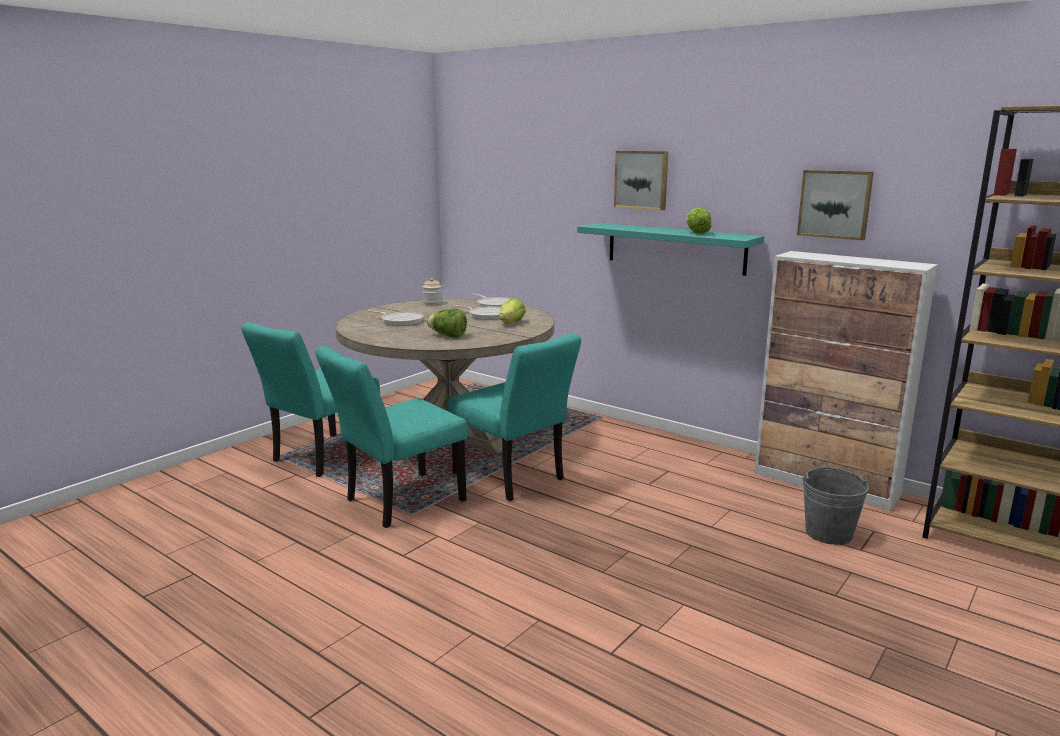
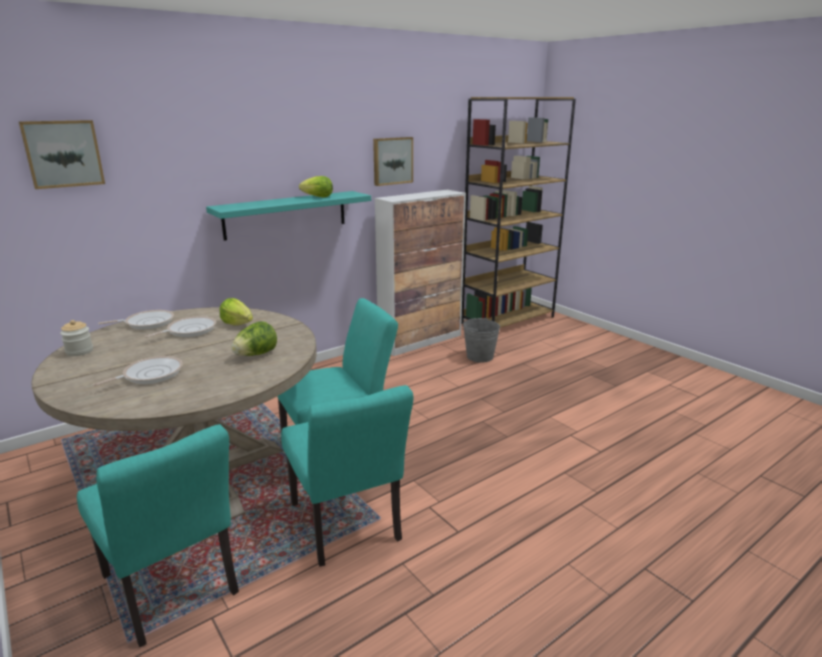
camera: 75 degrees left, 5 degrees up
picture [614,151,668,210] -> picture moved to [19,120,105,189]

